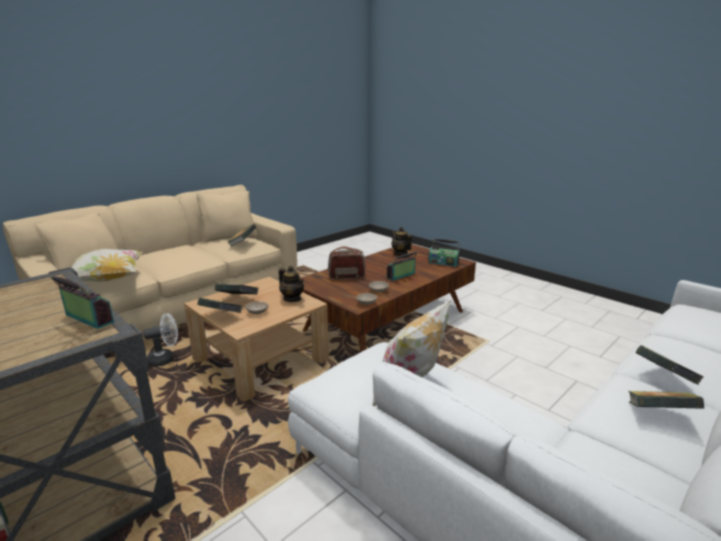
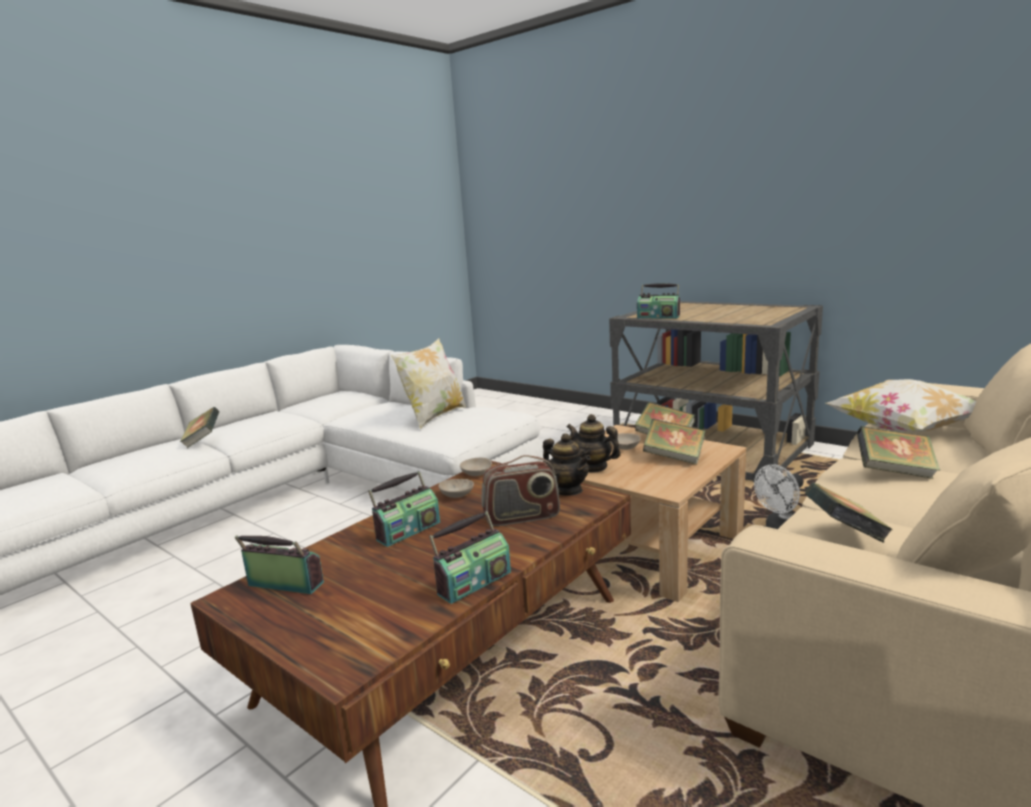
camera: 175 degrees right, 5 degrees down
teapot [391,227,412,256] -> teapot moved to [543,433,591,495]
book [628,390,704,409] -> book moved to [857,426,940,479]
none -> radio [429,511,511,604]

